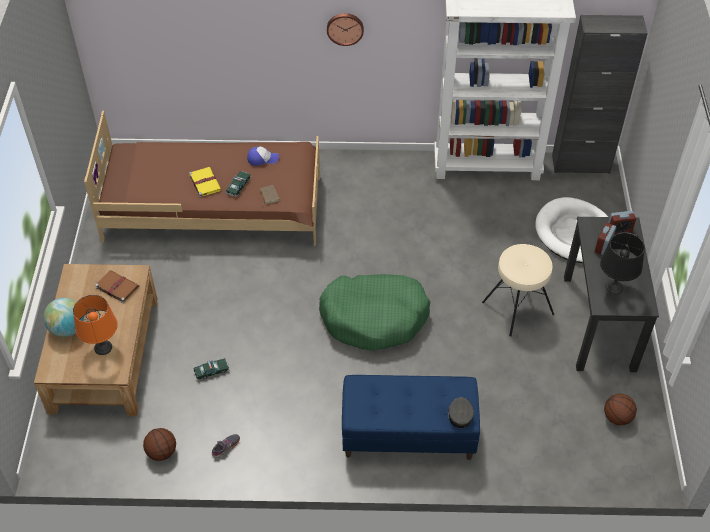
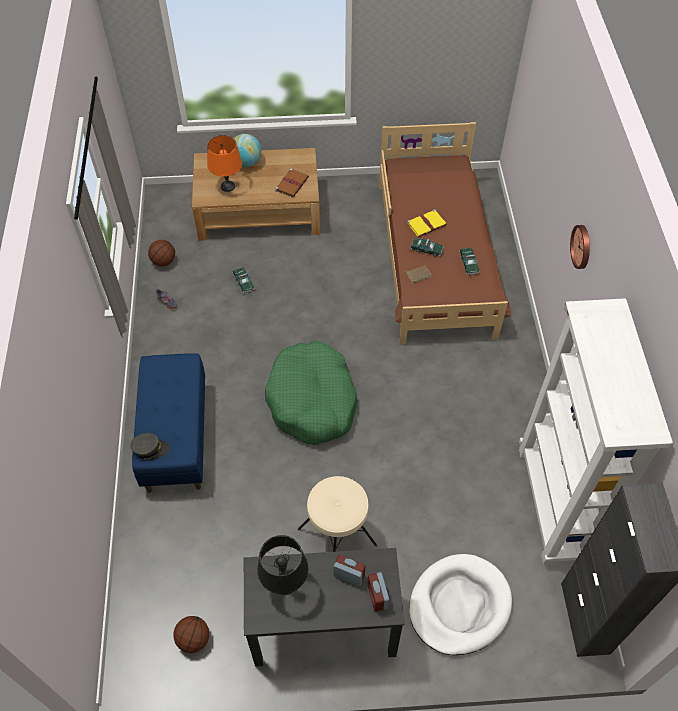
camera: 85 degrees right, 5 degrees up
cap [247,146,279,166] -> toy car [459,248,480,275]

